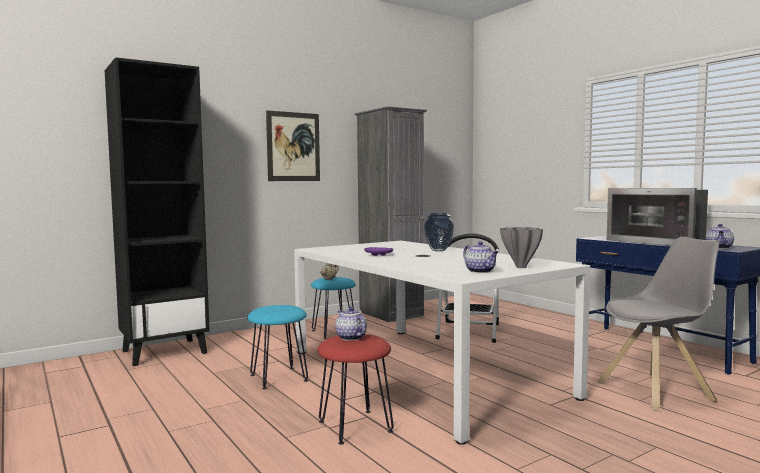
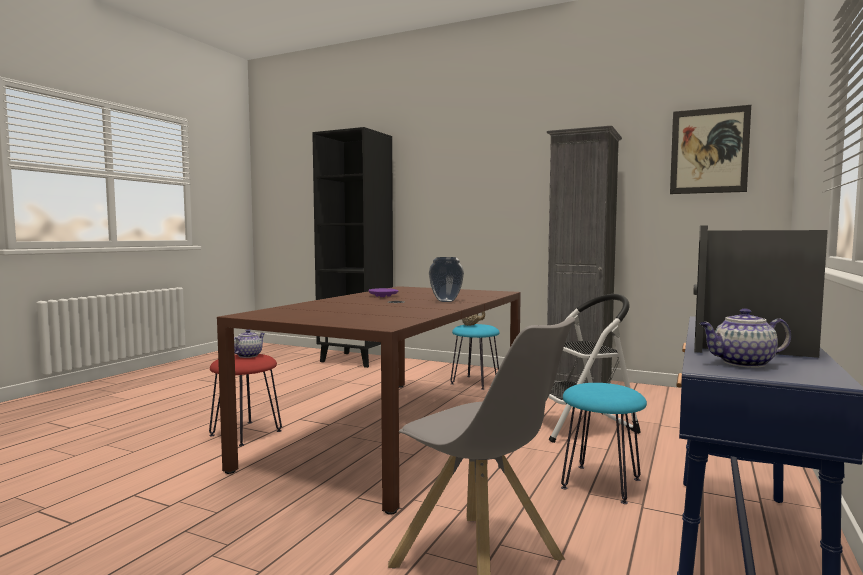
camera: 60 degrees right, 0 degrees up
turquoise stool [247,305,308,389] -> turquoise stool moved to [561,383,647,504]
picture [266,110,320,181] -> picture moved to [670,105,751,194]
white dining table [294,241,590,445] -> brown dining table [217,286,521,515]
teapot [463,241,499,273] -> none
grey vase [500,227,543,268] -> none

